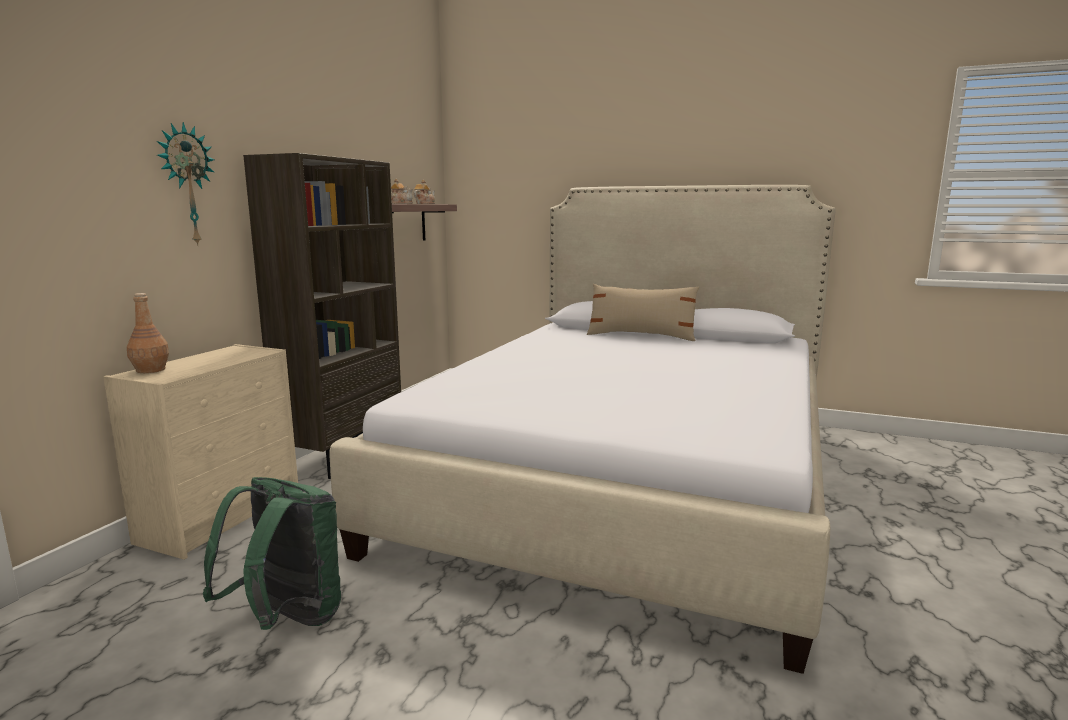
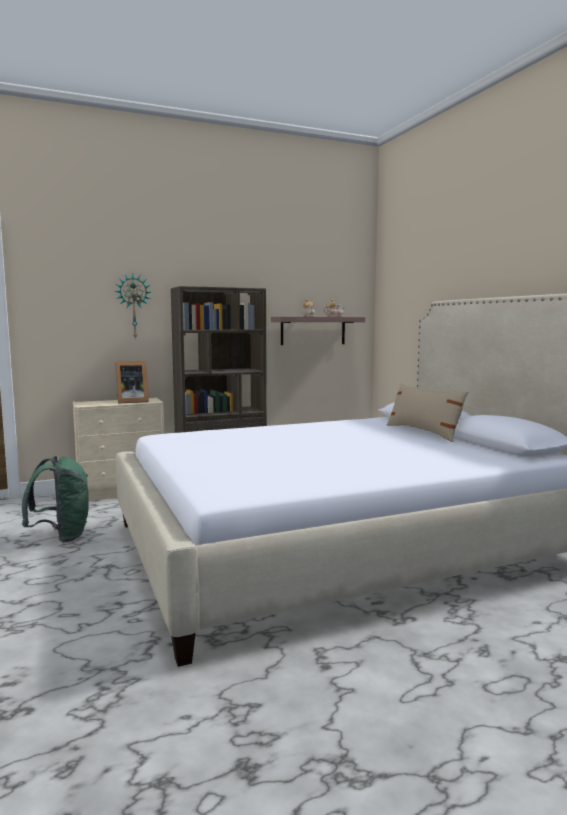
camera: 45 degrees right, 5 degrees down
brown bottle [127,293,169,373] -> none
none -> picture frame [115,361,149,404]

